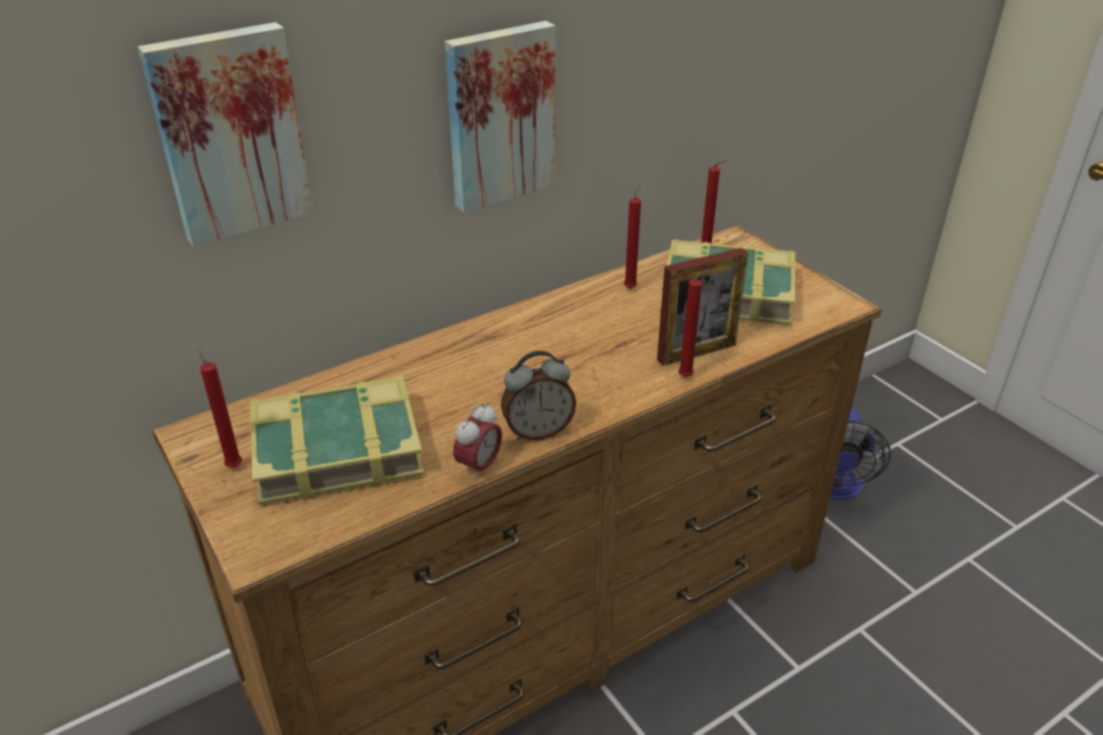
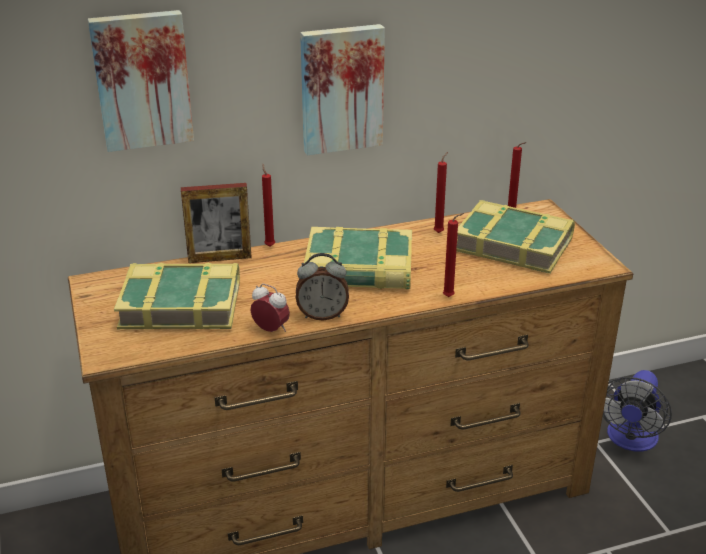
camera: 15 degrees right, 5 degrees down
red candle [198,347,242,467] -> red candle moved to [262,164,275,246]
alarm clock [453,403,502,481] -> alarm clock turned 105 degrees counterclockwise [250,284,290,332]
picture frame [657,248,748,366] -> picture frame moved to [181,183,252,263]
none -> book [304,227,412,290]

